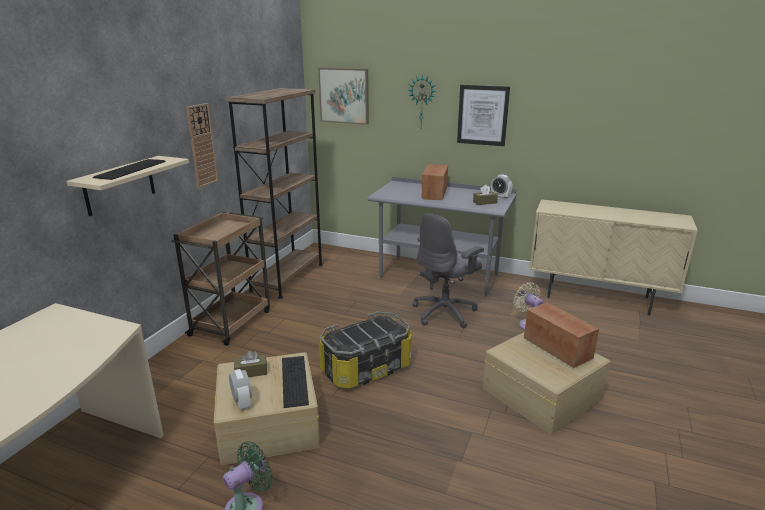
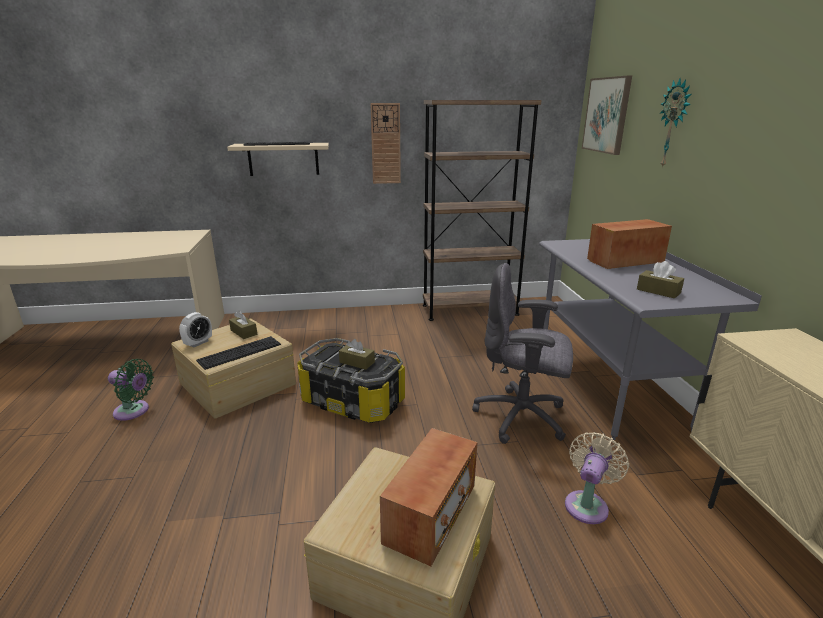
camera: 60 degrees right, 0 degrees up
brown cart [171,212,270,346] -> none
picture [457,85,510,146] -> none
alarm clock [491,174,512,199] -> none
none -> brown tissue box [339,339,375,370]

